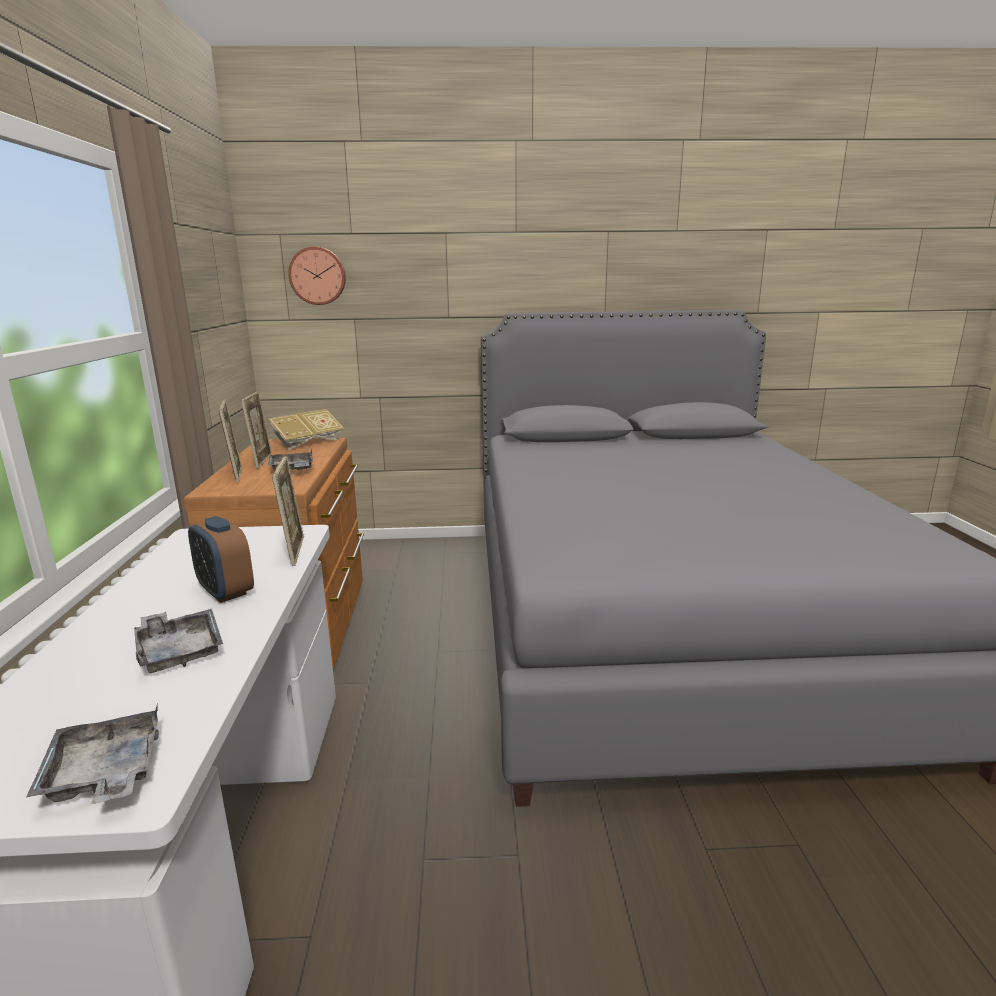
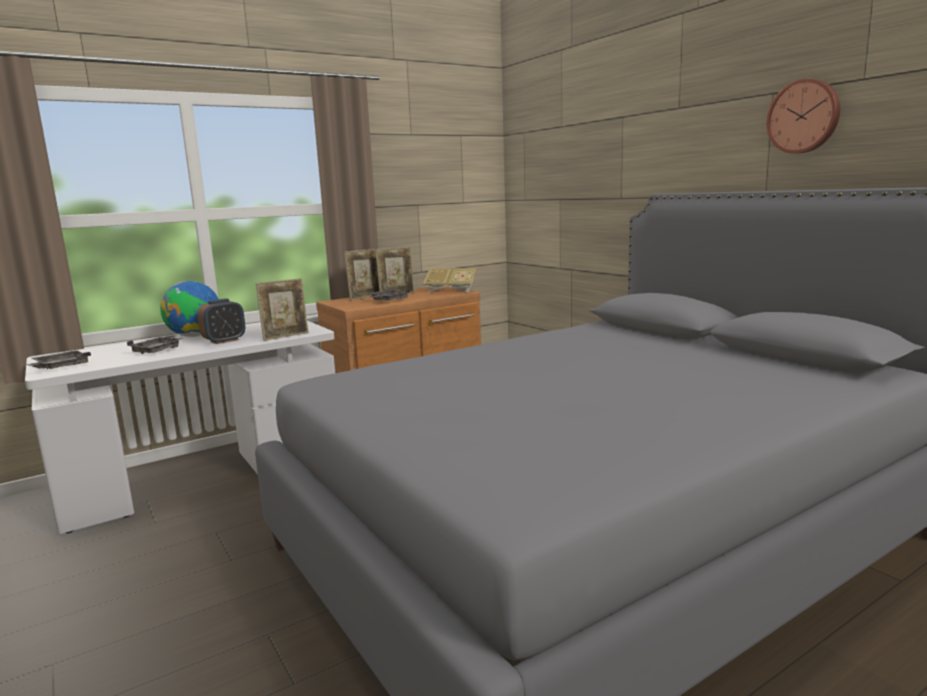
camera: 60 degrees right, 5 degrees down
alarm clock [188,516,254,603] -> alarm clock turned 150 degrees counterclockwise [197,298,245,344]
wall clock [288,246,346,305] -> wall clock moved to [766,78,840,154]
none -> globe [160,281,218,337]

